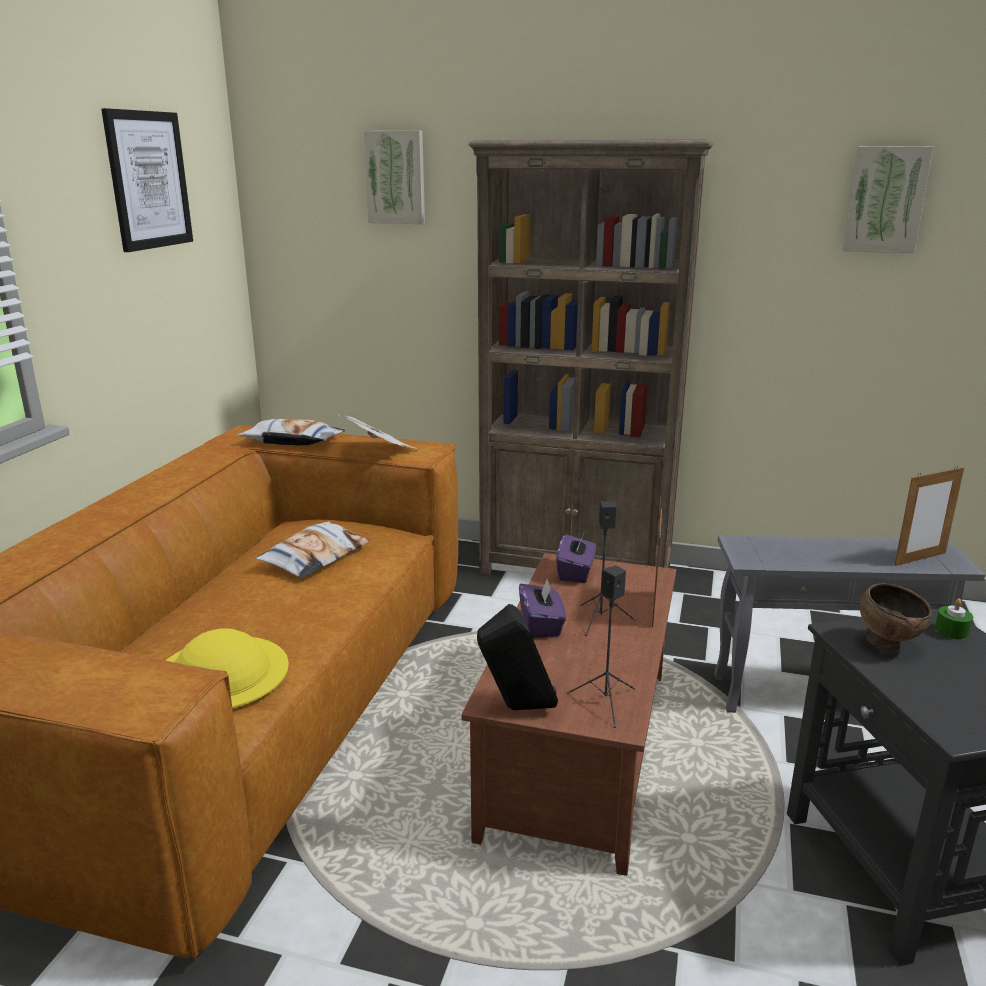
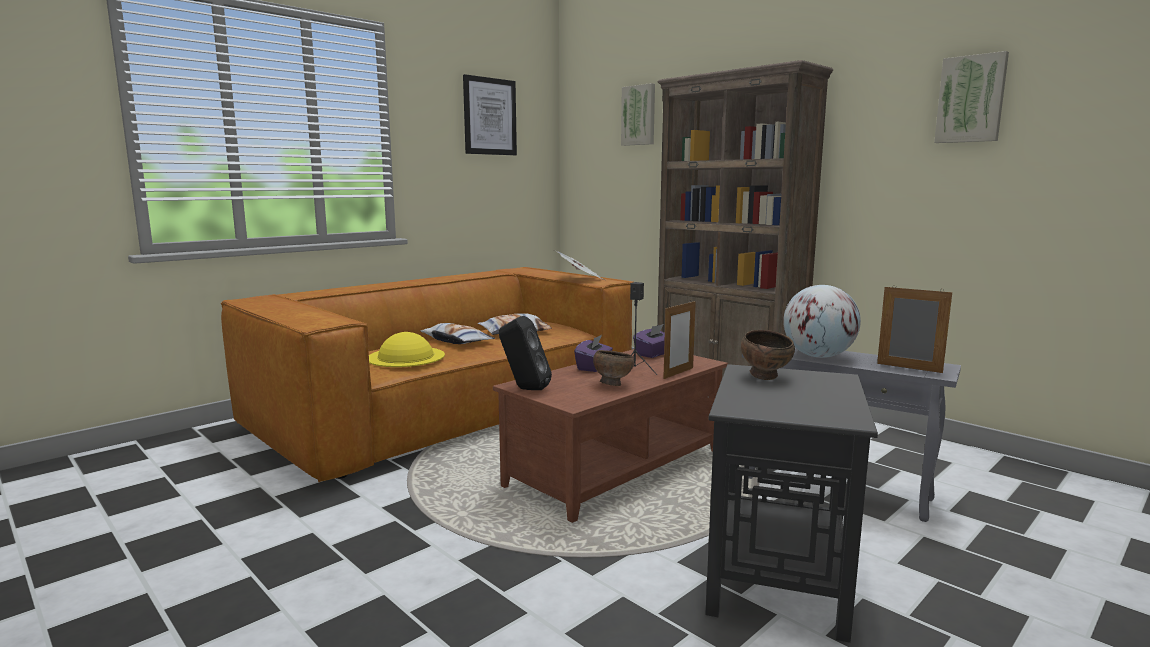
camera: 30 degrees right, 10 degrees down
pillow [238,419,345,446] -> pillow moved to [420,323,495,344]
black speaker [567,565,635,728] -> none
picture frame [894,465,964,566] -> picture frame turned 150 degrees counterclockwise [877,285,952,373]
green candle [935,599,973,640] -> none
none -> brown bowl [593,350,634,386]
none -> globe [783,285,861,358]

